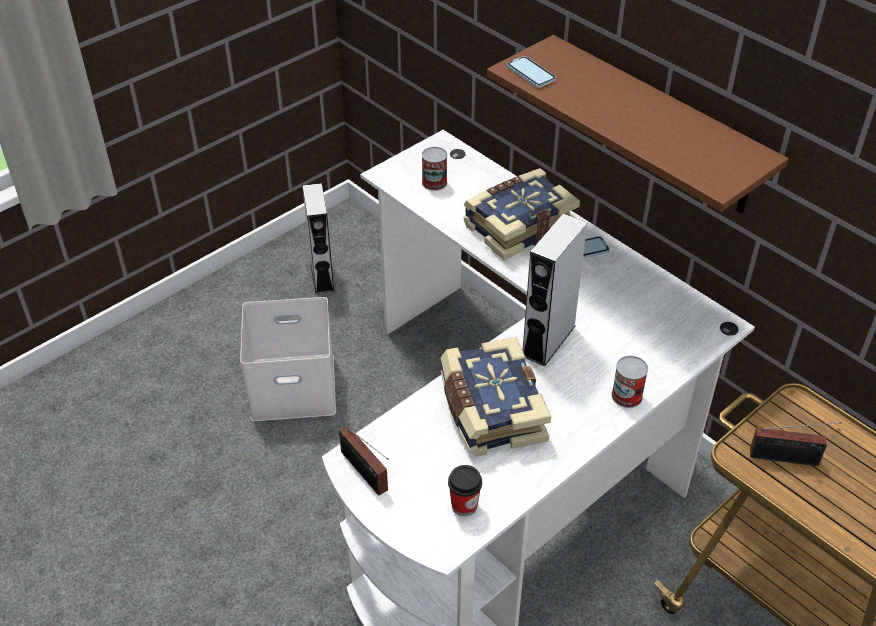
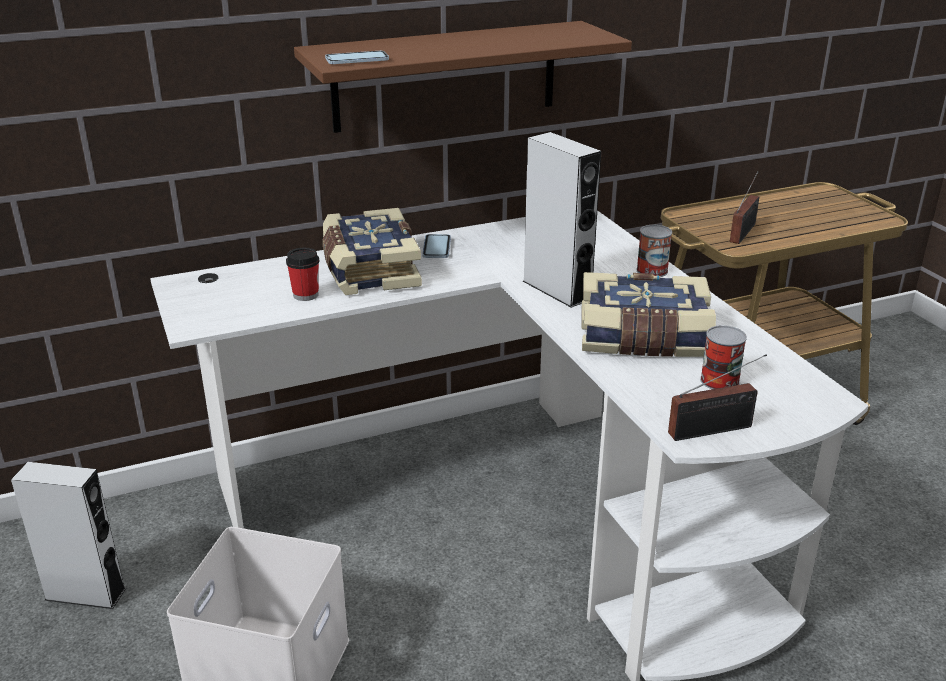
camera: 70 degrees left, 15 degrees down
can [422,147,447,191] -> can moved to [700,325,747,389]
cup [448,465,482,516] -> cup moved to [286,248,320,301]

